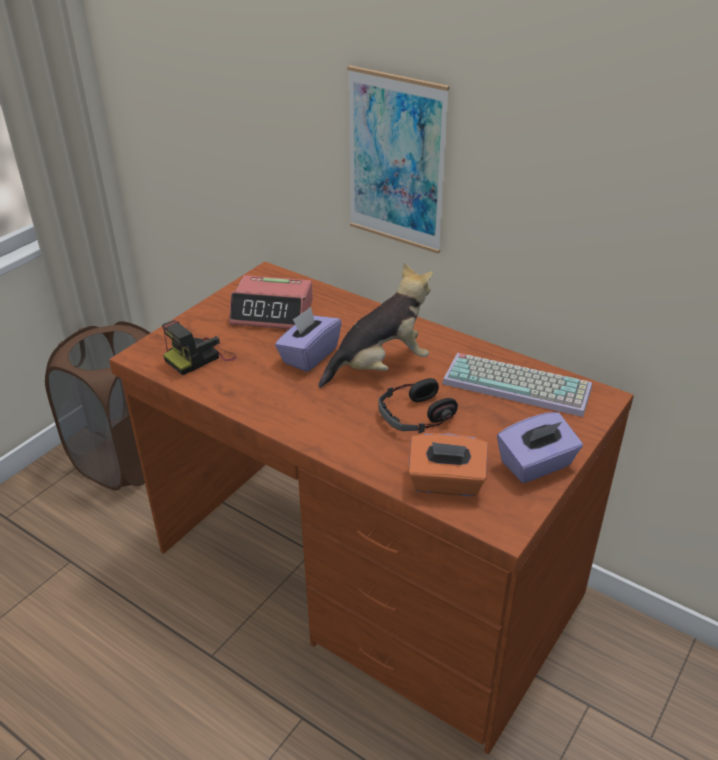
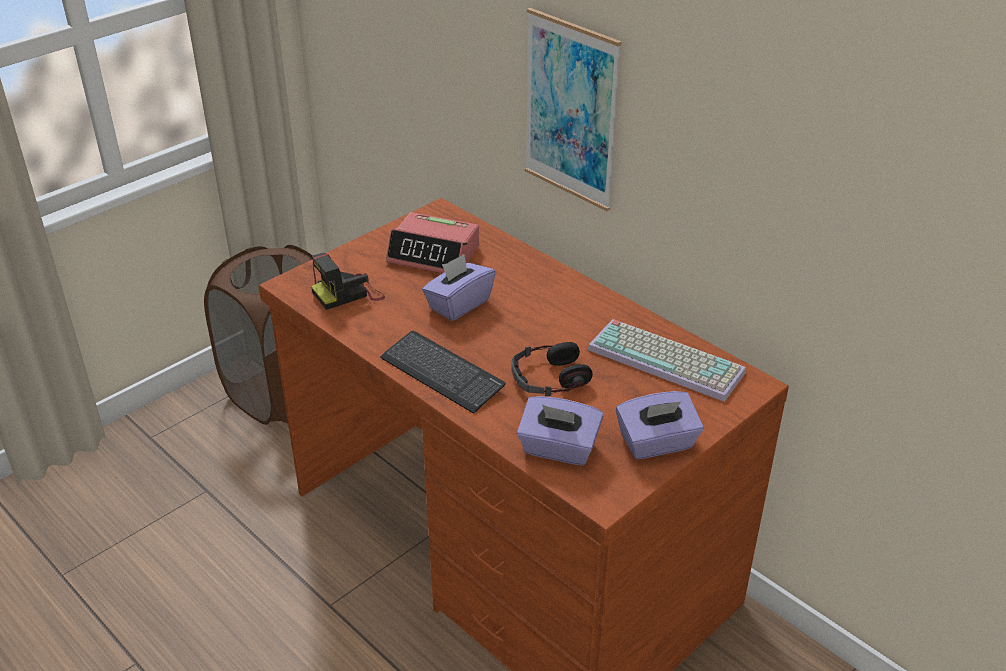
camera: 10 degrees right, 0 degrees up
plush toy [318,263,433,388] -> none
orange tissue box [408,433,488,496] -> purple tissue box [517,396,603,466]
none -> keyboard [380,331,505,414]

